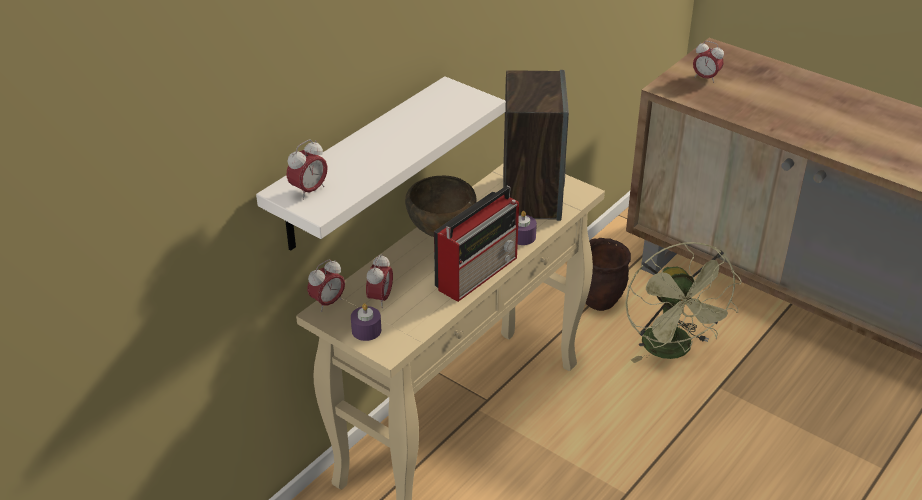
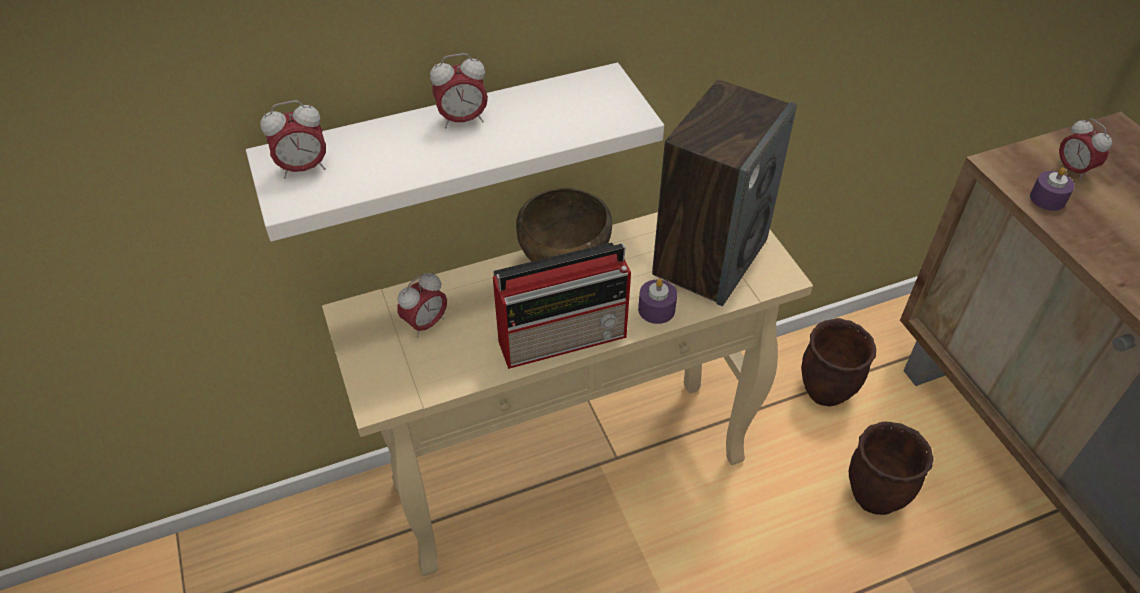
camera: 30 degrees right, 10 degrees up
alarm clock [307,259,345,312] -> alarm clock moved to [430,53,488,128]
purple candle [351,303,381,341] -> purple candle moved to [1030,167,1075,211]
green fan [625,242,742,363] -> brown planter [849,422,933,515]

